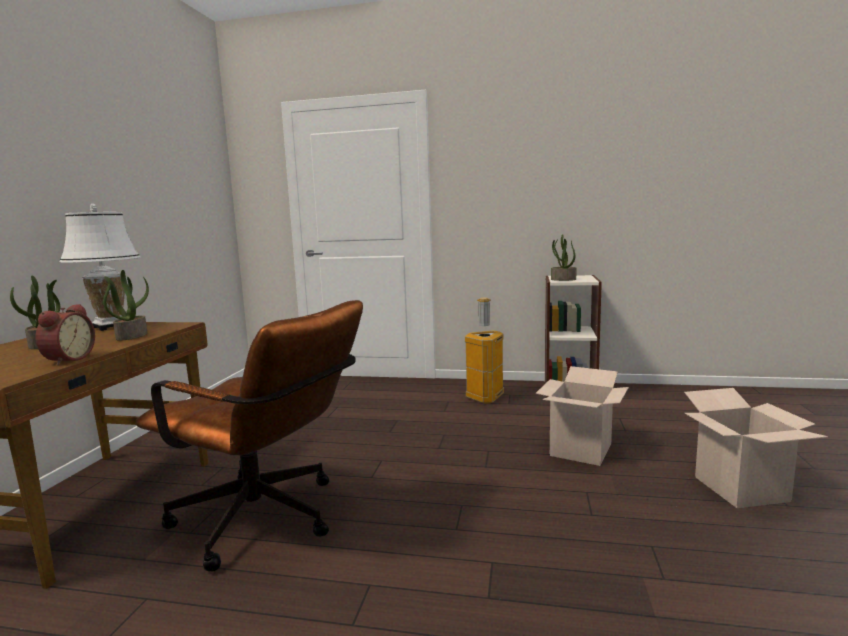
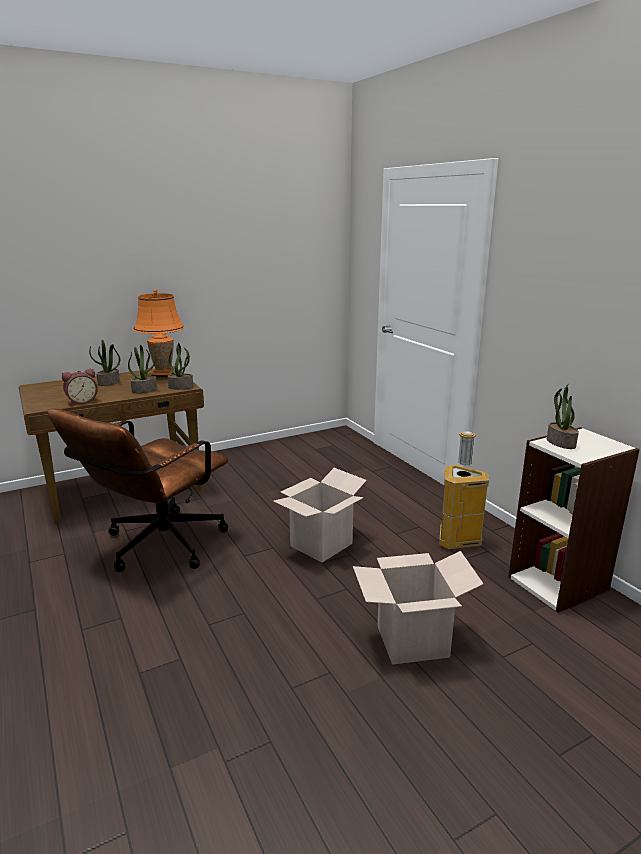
camera: 50 degrees right, 10 degrees up
white table lamp [60,204,140,331] -> orange table lamp [134,289,184,379]
brown office chair [135,300,363,572] -> brown office chair turned 45 degrees clockwise [48,409,228,572]
cardboard box [684,388,828,508] -> cardboard box moved to [273,468,367,563]
none -> potted plant [167,342,193,390]

